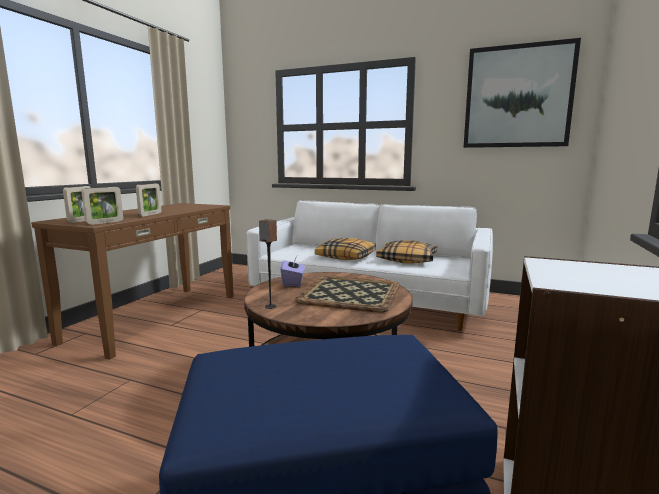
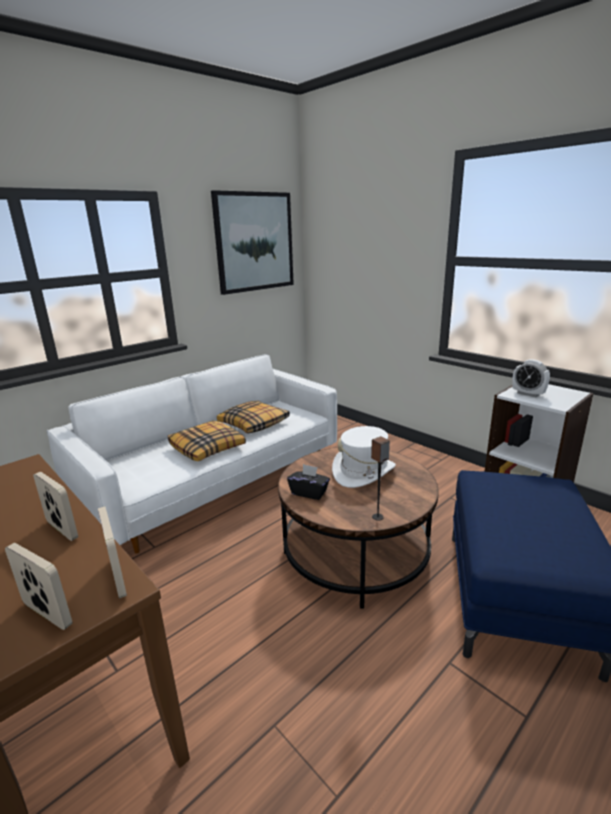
camera: 65 degrees left, 10 degrees up
purple tissue box [280,256,305,286] -> black tissue box [287,464,330,500]
tray [295,275,400,313] -> white hat [332,426,396,488]
none -> alarm clock [512,359,550,397]

